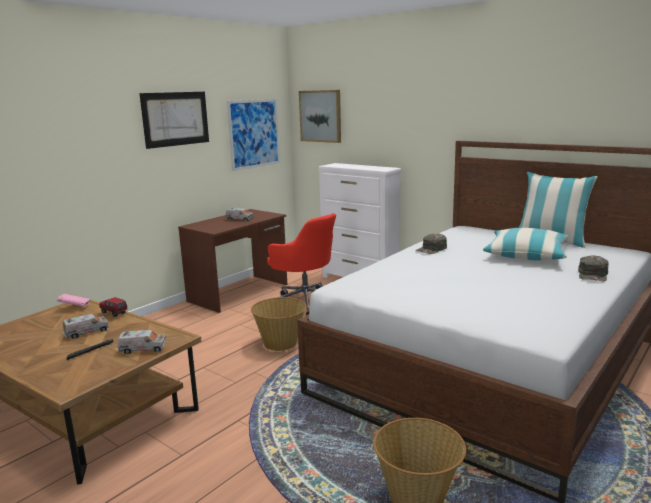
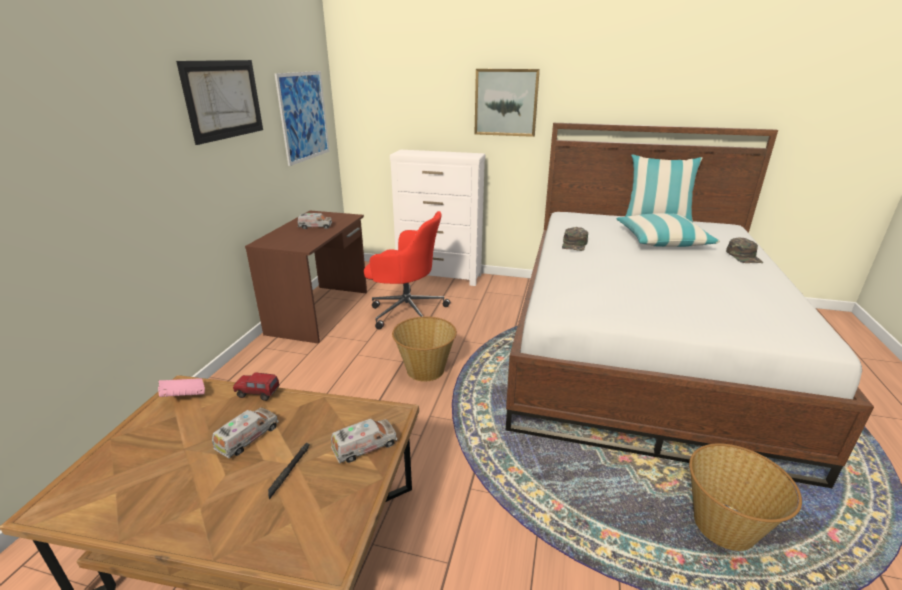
camera: 25 degrees left, 10 degrees up
picture [299,90,341,143] -> picture moved to [474,69,540,137]

